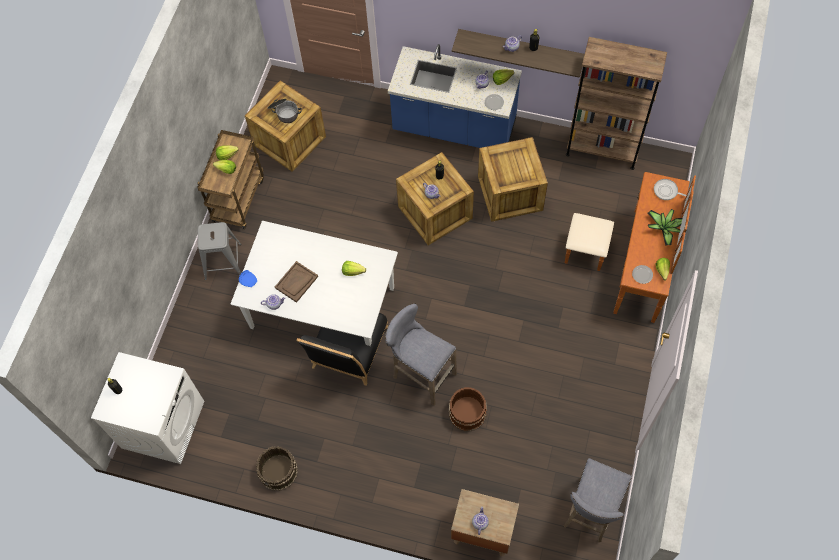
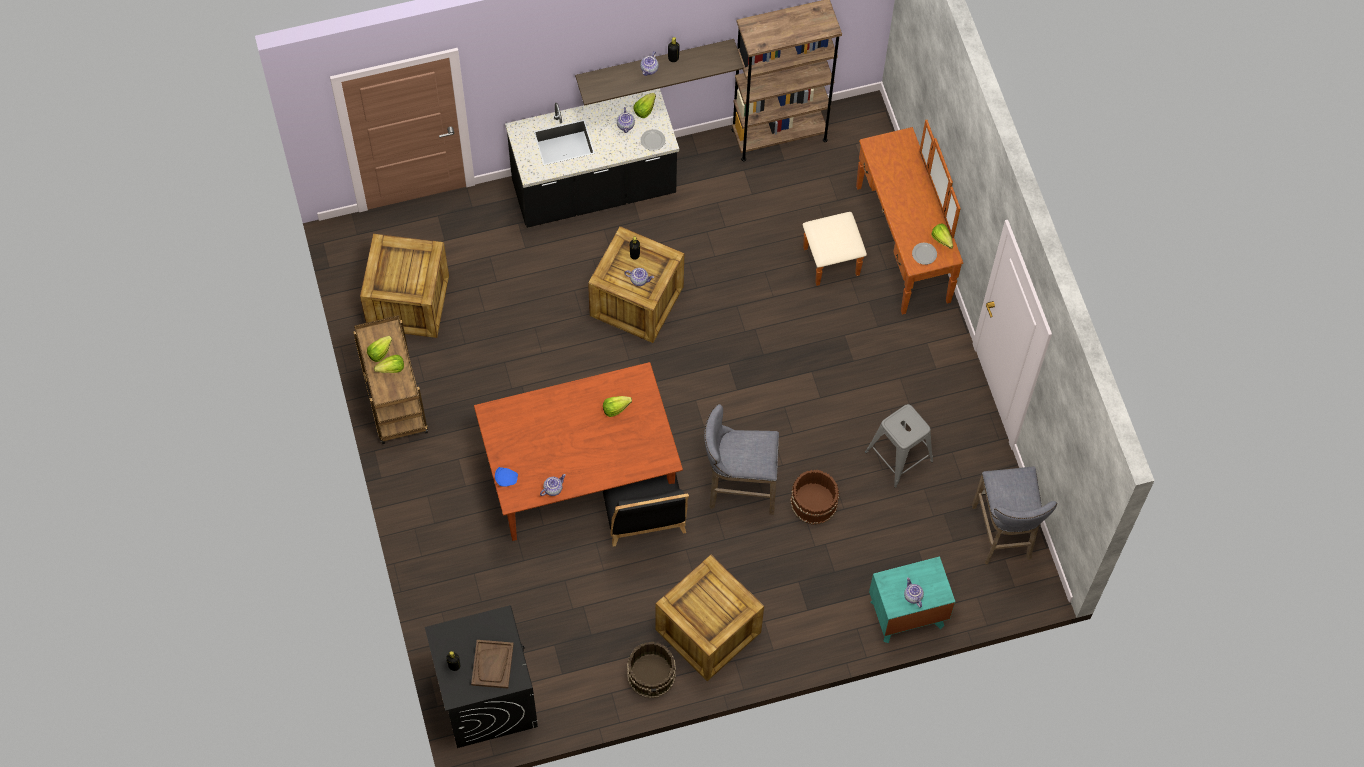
camera: 35 degrees left, 0 degrees up
white washing machine [91,352,204,464] -> black washing machine [425,605,538,748]
grey stool [198,222,241,280] -> grey stool moved to [865,404,933,488]
white dining table [231,221,398,346] -> brown dining table [474,362,683,541]
cooking pot [268,99,302,123] -> none
brown tray [275,261,318,303] -> brown tray moved to [471,640,514,688]
blue counter [388,44,522,148] -> black counter [505,88,679,228]
brown nightstand [451,489,519,556] -> turquoise nightstand [869,556,955,643]
crate [478,137,548,222] -> crate moved to [655,555,764,681]
potted plant [647,209,682,246] -> none
frying pan [654,179,686,200] -> none

